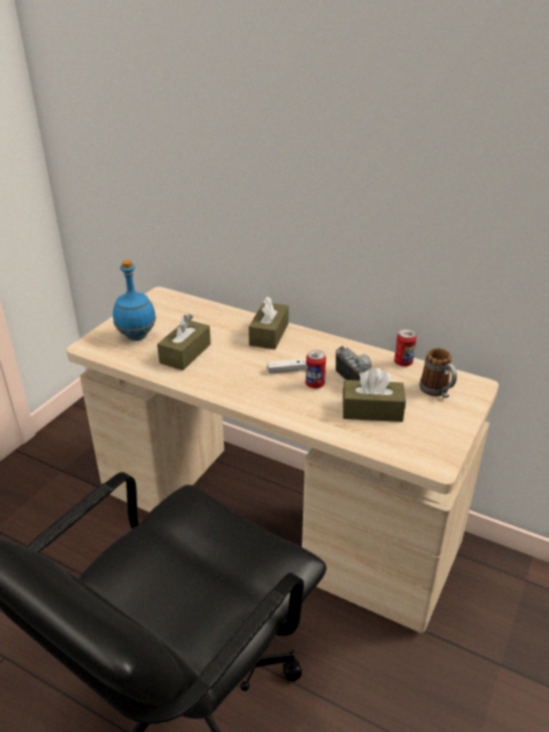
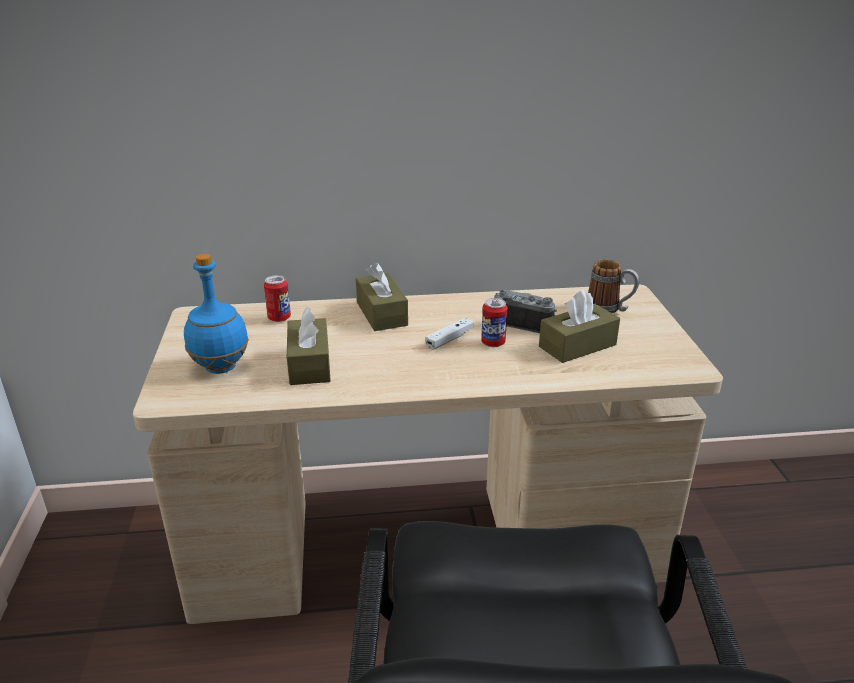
camera: 35 degrees left, 5 degrees down
can [394,329,417,367] -> can moved to [264,275,291,322]

